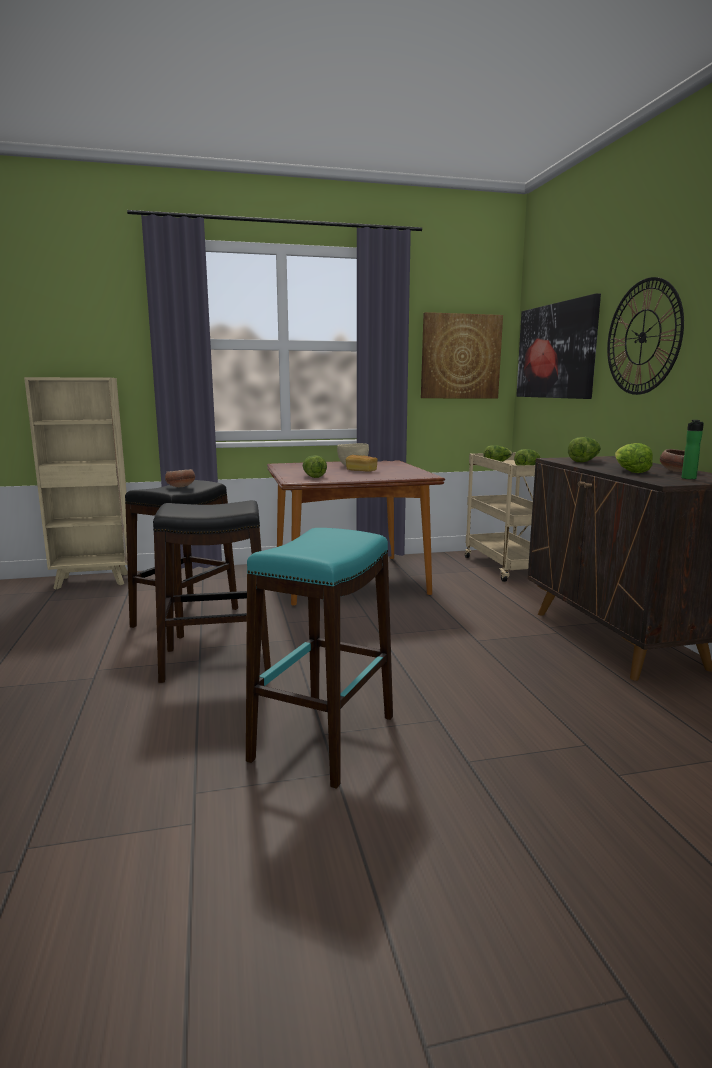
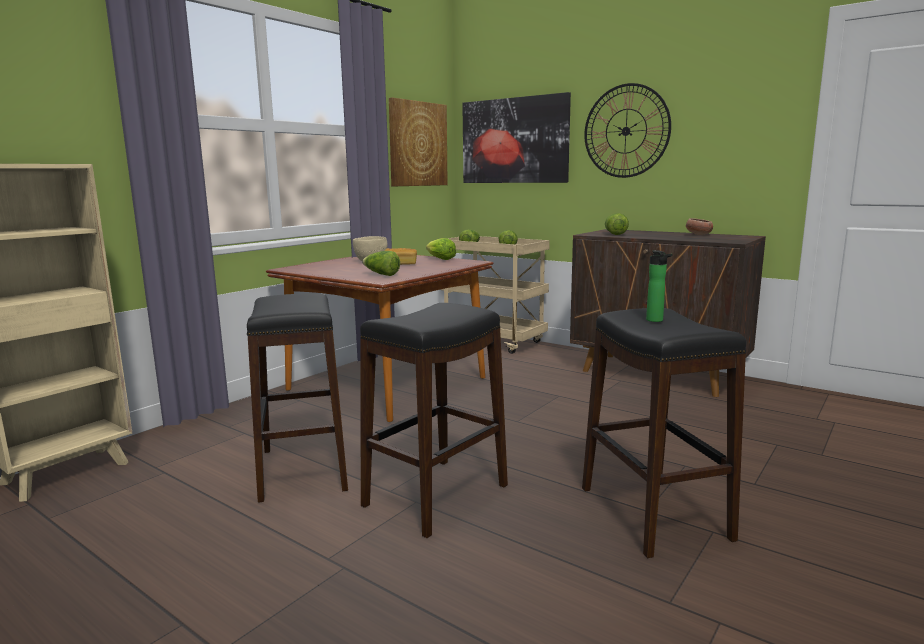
camera: 40 degrees left, 0 degrees up
bowl [165,469,195,487] -> none
turquoise stool [246,528,393,789] -> black stool [582,308,746,558]
lettuce [615,443,653,473] -> lettuce moved to [426,238,456,260]
bottle [681,420,704,479] -> bottle moved to [646,250,673,322]

